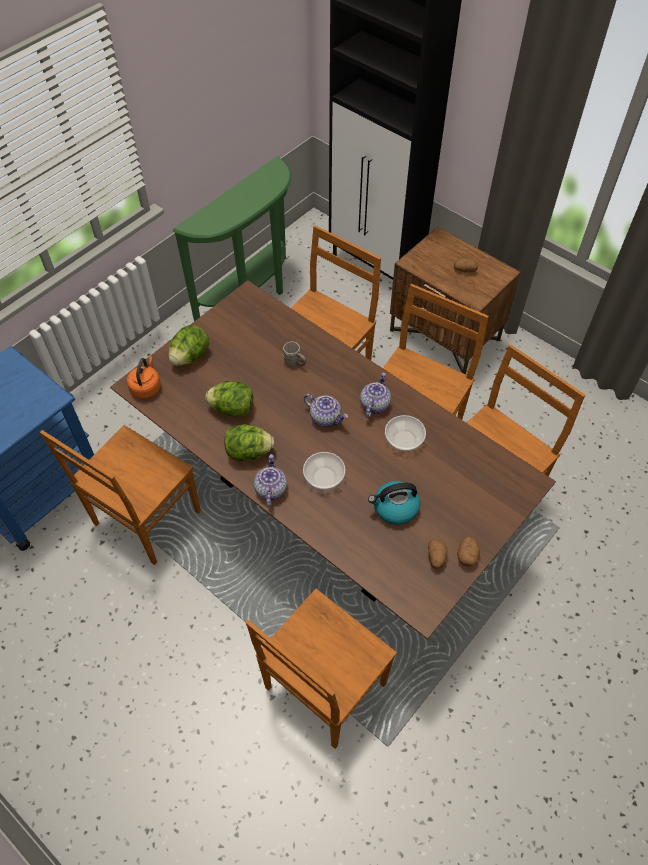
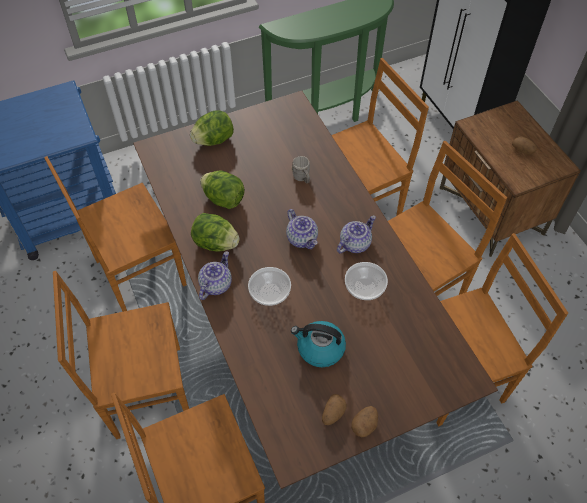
camera: 25 degrees right, 0 degrees up
orange kettle [127,356,161,399] -> none
none -> brown chair [53,271,189,439]

